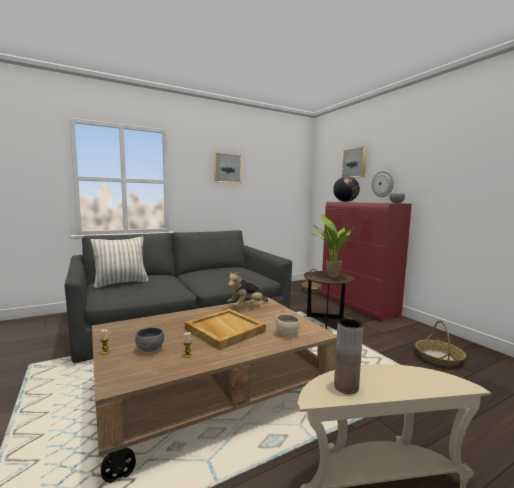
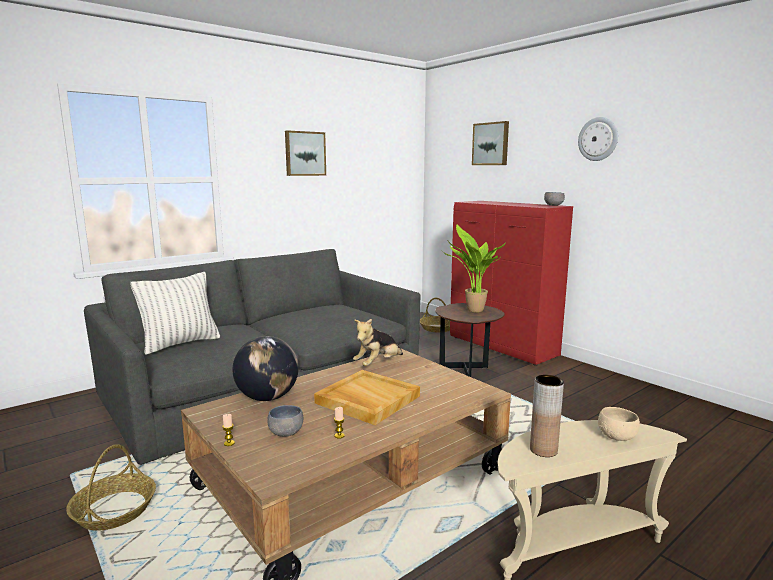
camera: 10 degrees left, 5 degrees up
beige bowl [275,315,300,336] -> beige bowl moved to [598,407,640,441]
globe [333,176,360,202] -> globe moved to [233,336,299,401]
wall clock [371,170,394,197] -> wall clock moved to [578,117,618,161]
basket [415,320,466,366] -> basket moved to [66,444,156,531]

